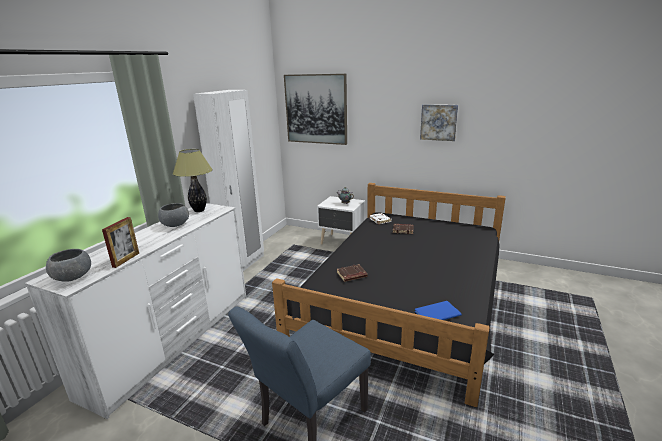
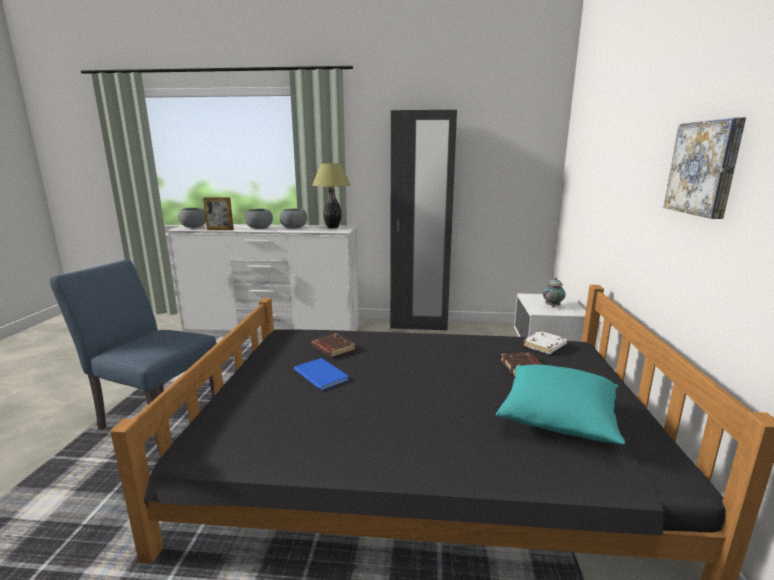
camera: 70 degrees right, 5 degrees down
white wardrobe [193,90,264,271] -> black wardrobe [390,110,457,331]
picture [284,74,347,145] -> none
blue book [415,301,462,320] -> blue book moved to [294,358,349,391]
none -> grey bowl [244,209,273,229]
none -> turquoise pillow [496,365,625,444]

